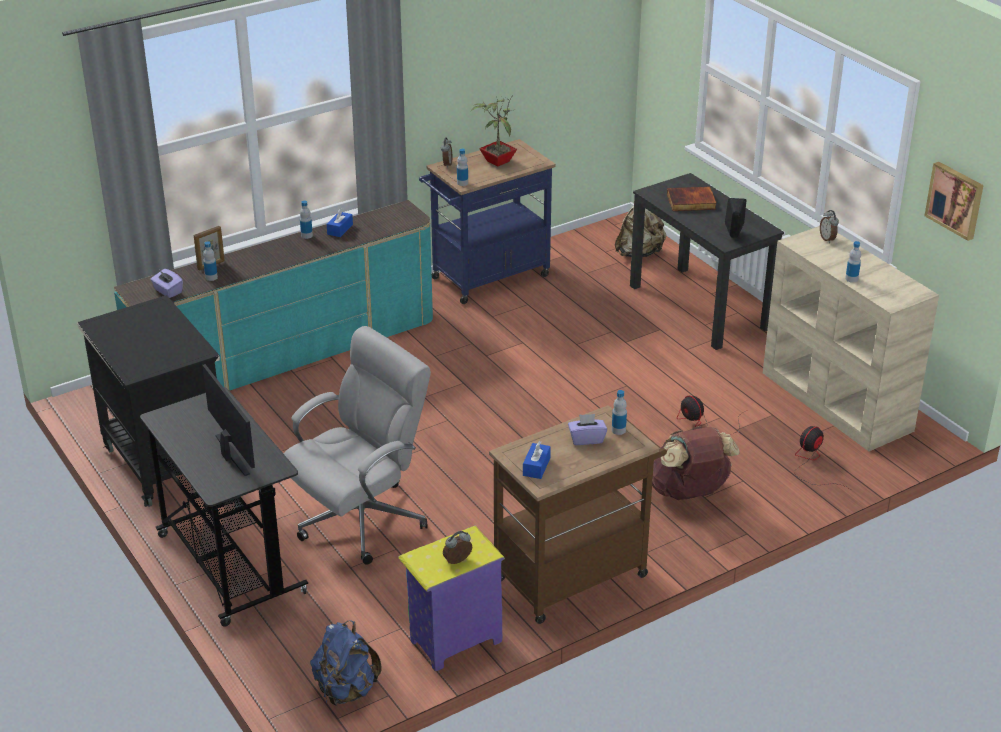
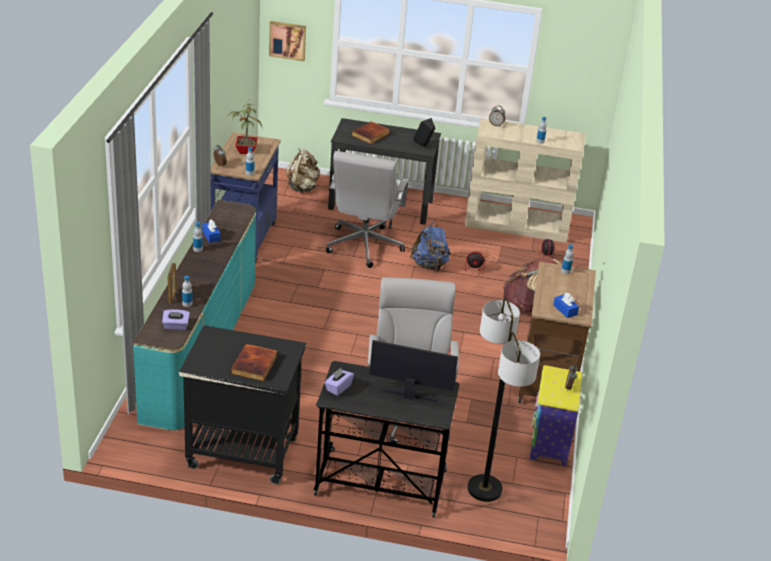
camera: 50 degrees left, 0 degrees up
blue backpack [310,620,382,706] -> blue backpack moved to [410,221,451,270]
purple tissue box [568,414,607,445] -> purple tissue box moved to [324,368,354,396]
picture [924,162,984,241] -> picture moved to [269,21,306,61]
none -> book [231,344,278,382]
none -> grey office chair [326,151,409,268]
none -> floor lamp [468,297,540,502]

